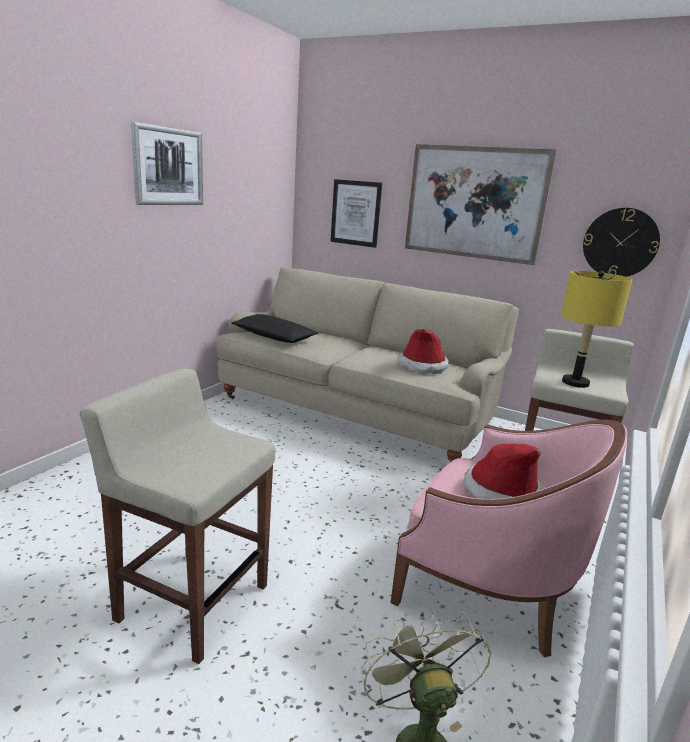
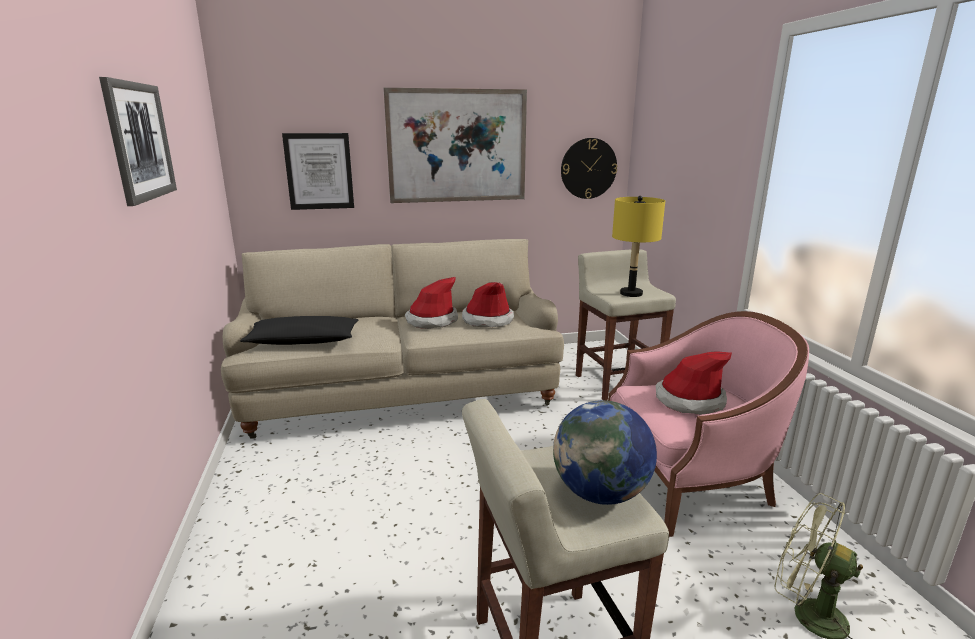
camera: 40 degrees left, 0 degrees up
none -> hat [405,277,458,329]
none -> globe [553,400,657,505]

